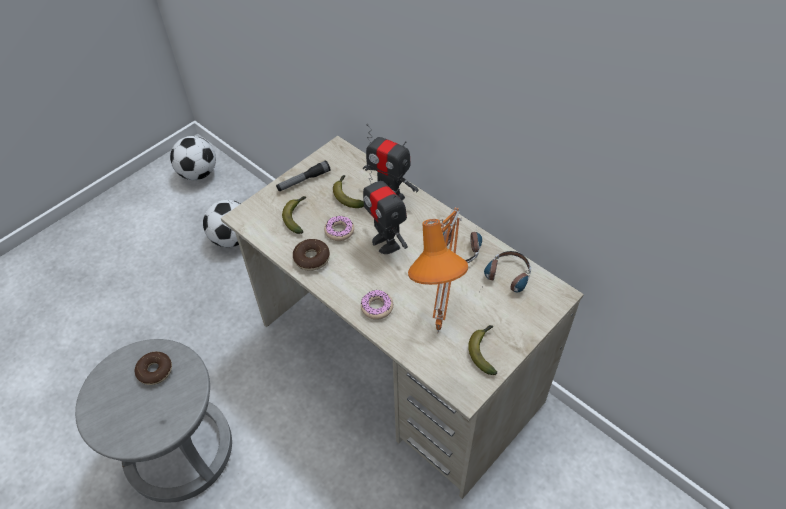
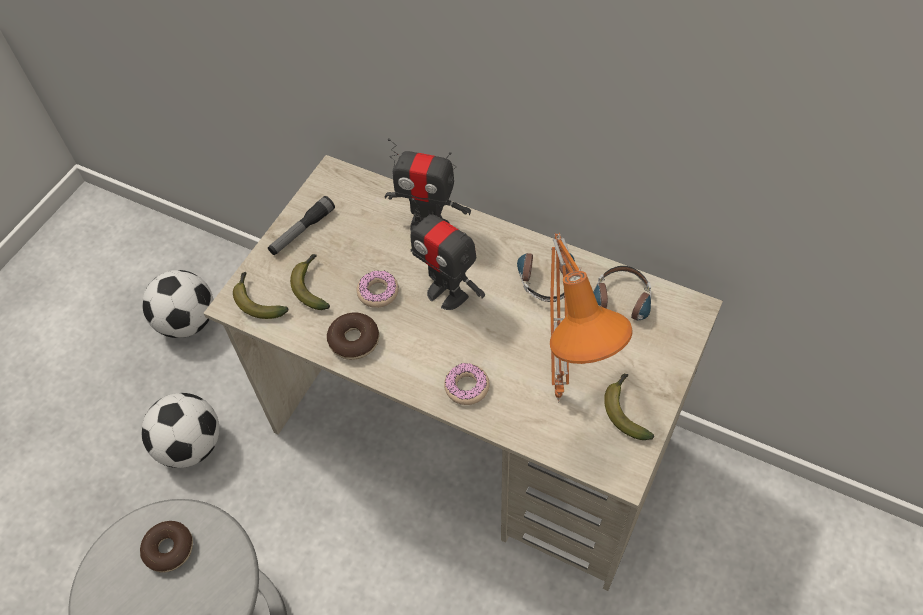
camera: 15 degrees left, 5 degrees up
football [170,136,216,180] -> football moved to [141,393,219,468]
banana [333,175,364,208] -> banana moved to [233,272,288,319]

